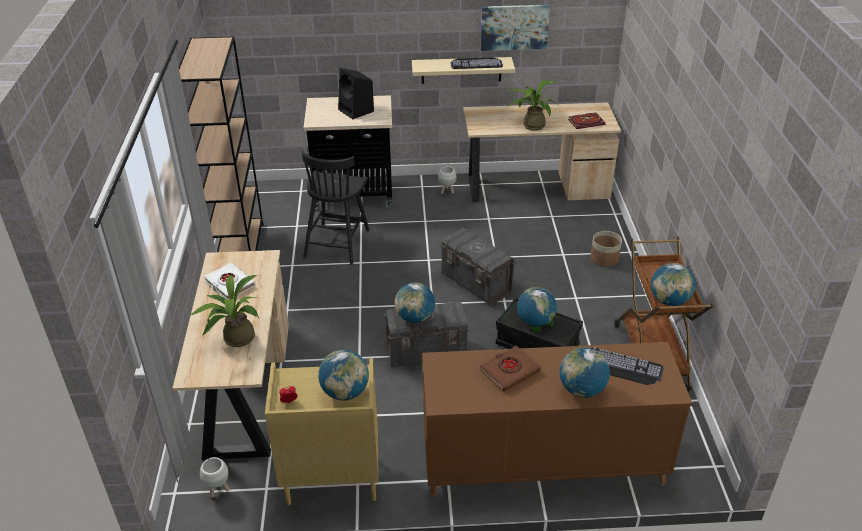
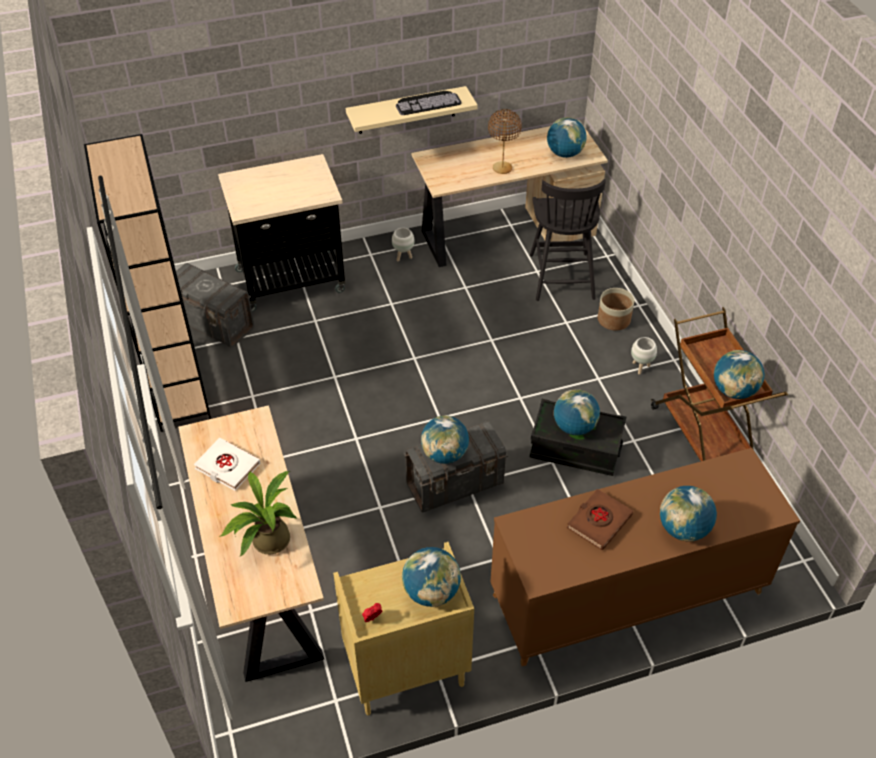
camera: 15 degrees left, 10 degrees up
white planter [200,457,229,498] -> white planter moved to [631,337,657,375]
black chair [302,150,369,265] -> black chair moved to [530,178,606,301]
black speaker [338,68,374,119] -> none
grey storage box [440,228,516,306] -> grey storage box moved to [176,263,254,348]
picture [481,5,550,51] -> none
potted plant [507,81,561,131] -> brown table lamp [488,109,522,174]
book [568,112,605,129] -> globe [547,117,587,158]
keyboard [591,347,664,385] -> none

